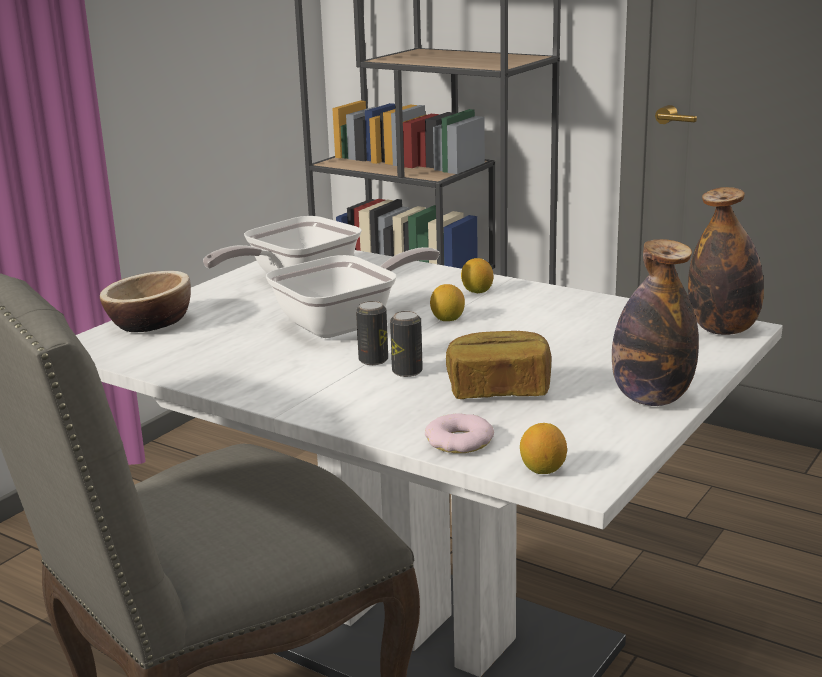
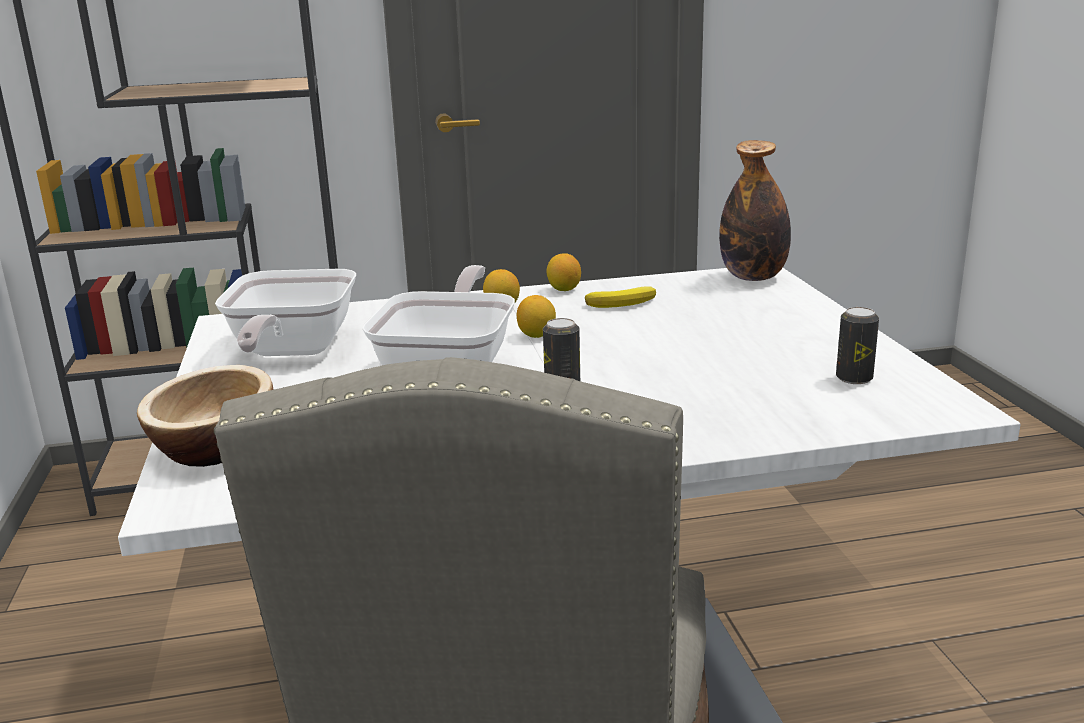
camera: 45 degrees left, 0 degrees up
can [390,311,423,377] -> can moved to [836,307,879,384]
donut [425,414,494,453] -> none
bread [446,331,552,399] -> none
lemon [520,423,567,474] -> lemon moved to [546,253,581,291]
bottle [612,239,699,406] -> none
none -> banana [585,286,656,308]

